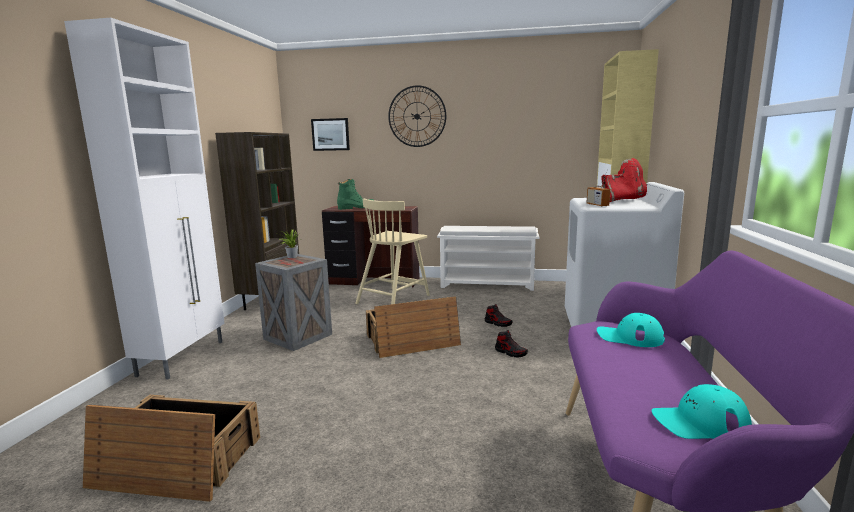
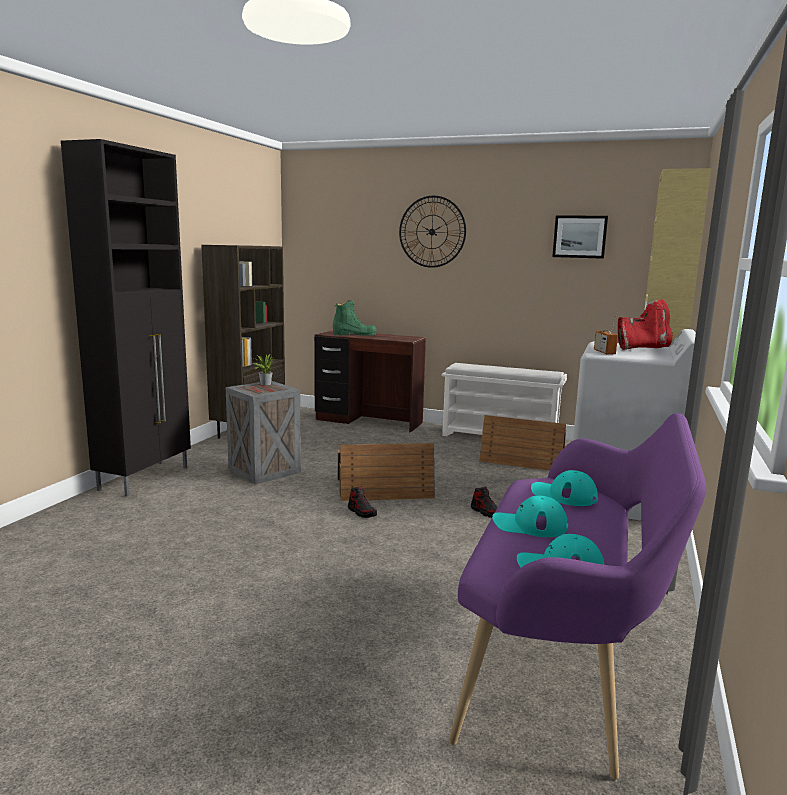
camera: 10 degrees right, 0 degrees up
white cabinet [64,18,225,380] -> black cabinet [61,139,191,497]
crate [83,395,260,502] -> crate moved to [480,415,566,471]
picture [311,118,350,151] -> picture moved to [552,215,608,259]
beige chair [355,199,430,304] -> none
shoe [485,304,513,327] -> shoe moved to [348,486,377,518]
none -> turquoise cap [492,496,568,537]

